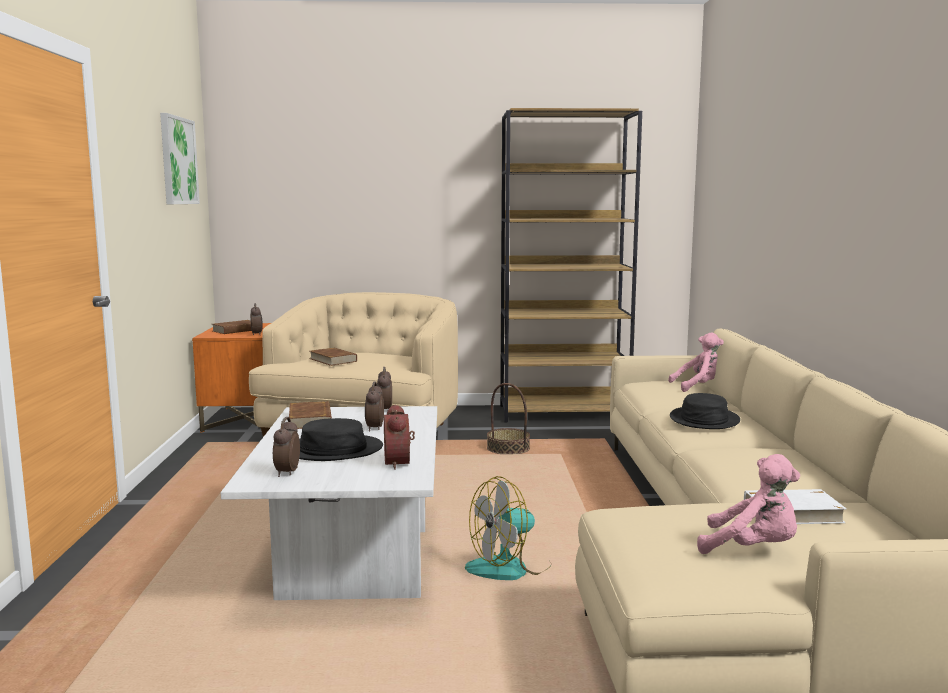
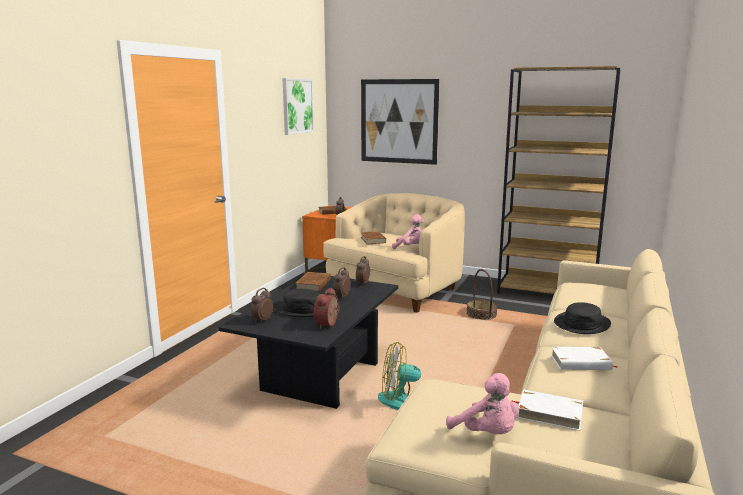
camera: 25 degrees right, 5 degrees up
white coffee table [221,406,437,600] -> black coffee table [219,276,398,409]
pink plush toy [668,332,724,392] -> pink plush toy moved to [392,214,424,250]
none -> picture [361,79,440,165]
none -> white book [551,347,618,370]

